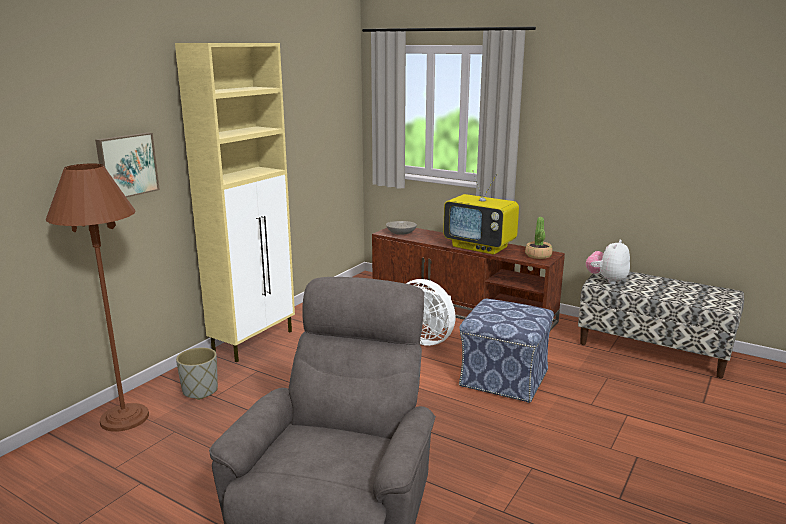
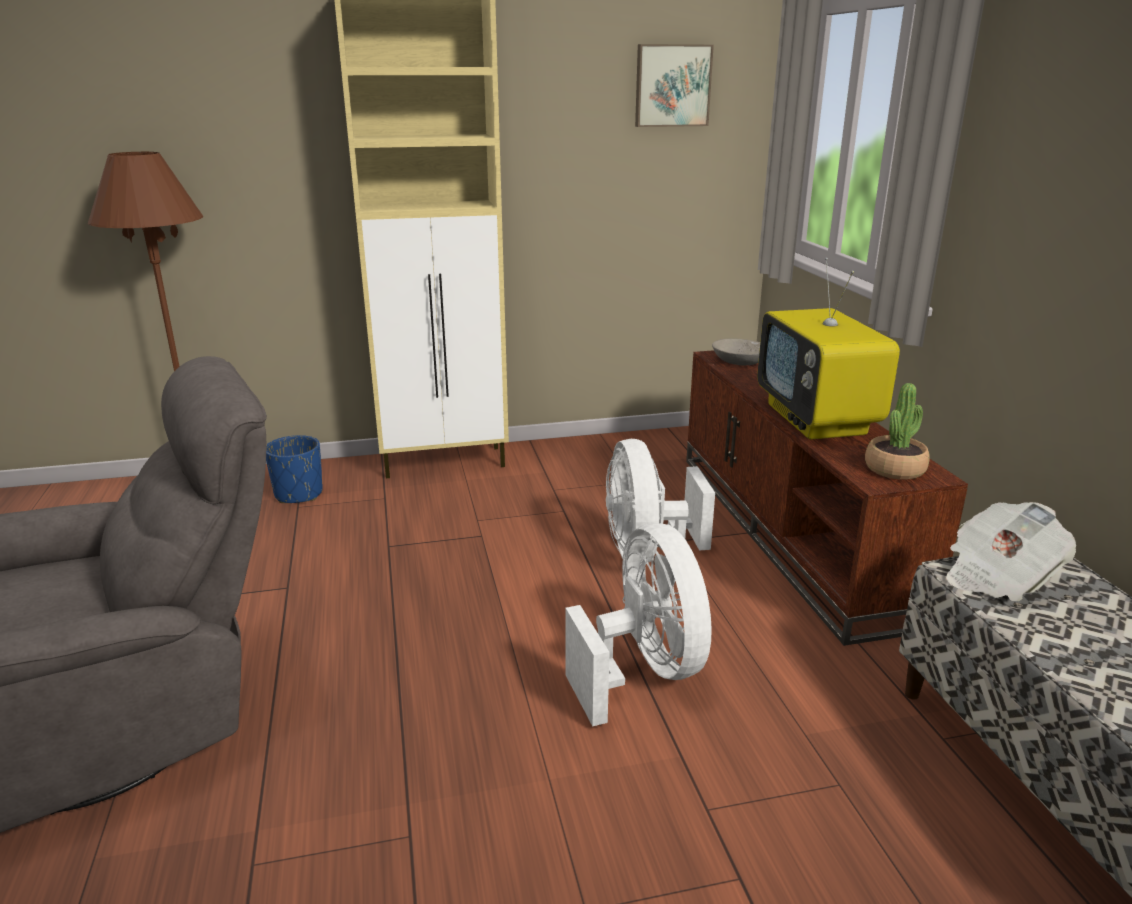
camera: 45 degrees right, 5 degrees up
picture [95,133,160,197] -> picture moved to [635,44,714,127]
grey planter [176,348,218,400] -> blue planter [266,435,323,503]
ottoman [459,299,554,403] -> white fan [565,523,712,727]
plush toy [586,240,630,284] -> newspaper [946,502,1076,601]

